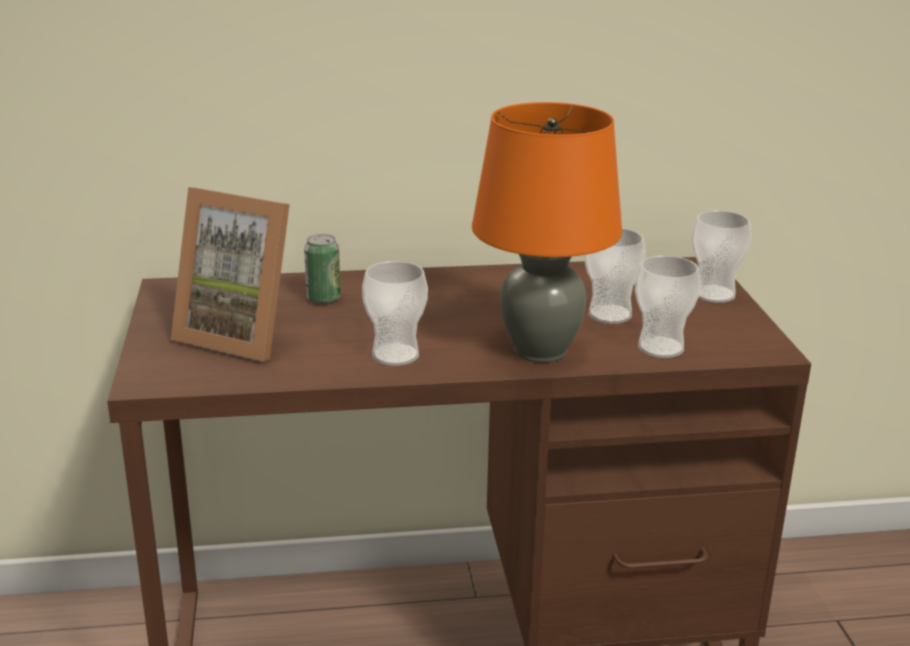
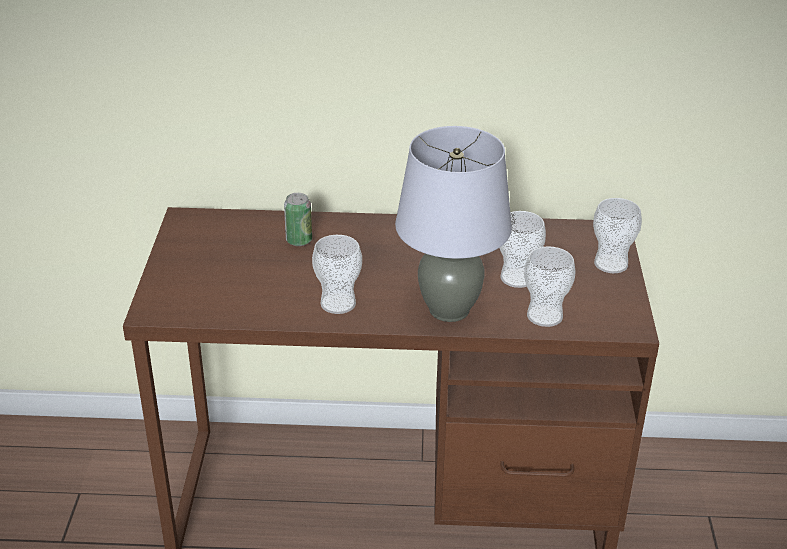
camera: 10 degrees right, 10 degrees up
picture frame [171,187,290,361] -> none
orange table lamp [472,102,622,363] -> grey table lamp [395,126,512,322]

